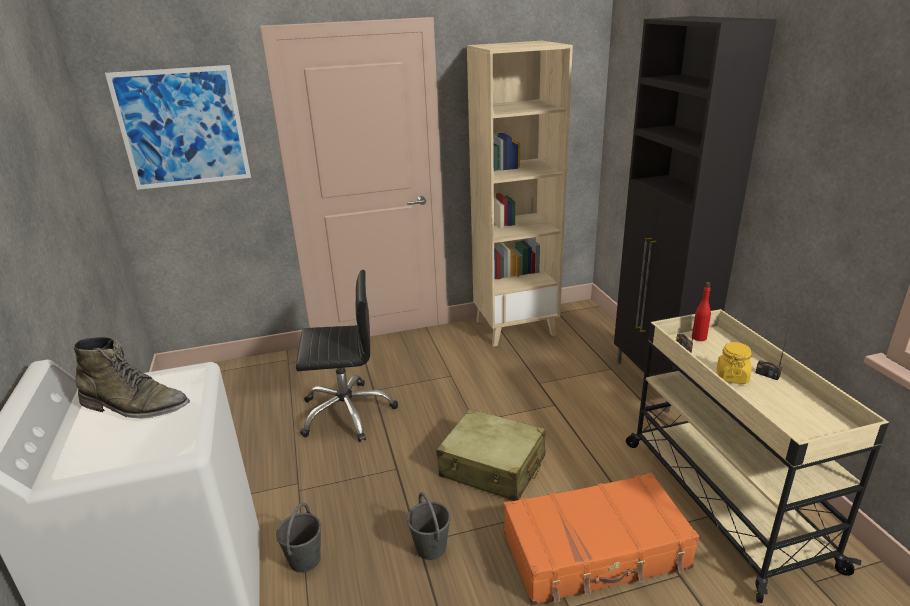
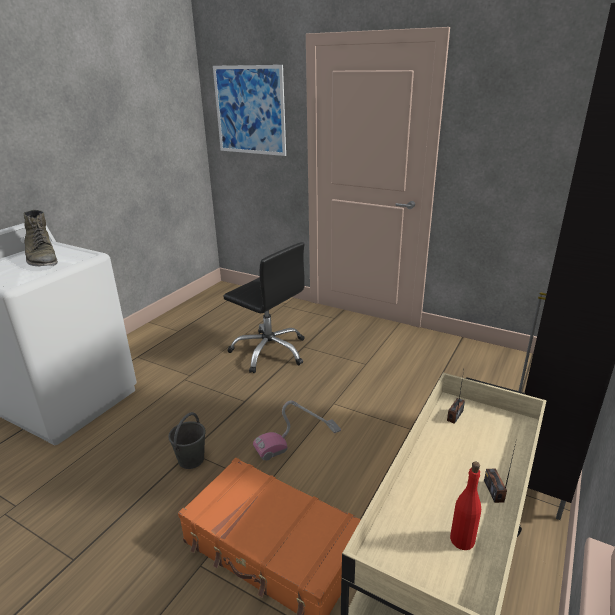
camera: 45 degrees right, 0 degrees up
grey bucket [276,503,321,573] -> none
beige suitcase [436,409,545,501] -> vacuum cleaner [253,400,341,461]
beige bookcase [467,41,573,347] -> none
red bottle [692,282,711,341] -> red bottle moved to [450,461,481,550]
yellow jar [717,342,752,384] -> none

